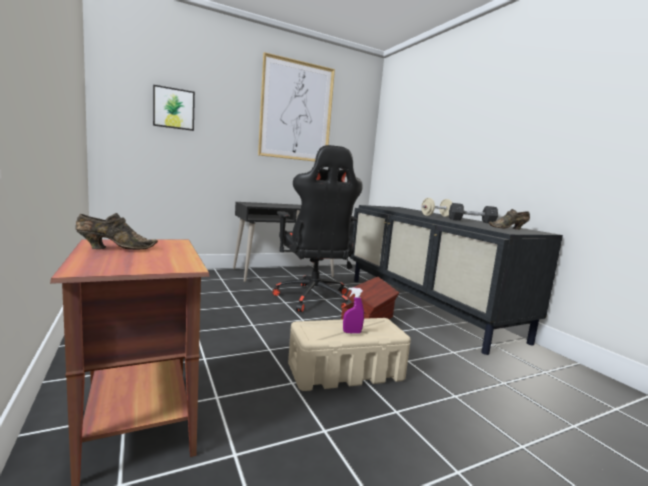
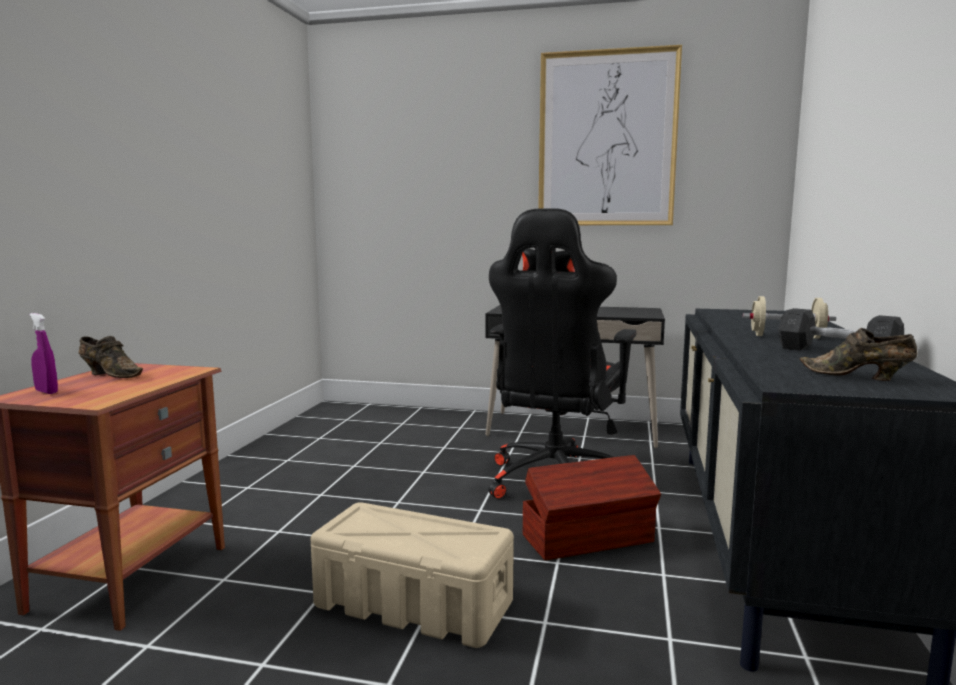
camera: 40 degrees right, 0 degrees up
picture [153,85,195,131] -> none
purple spray bottle [343,287,364,334] -> purple spray bottle moved to [30,313,58,394]

